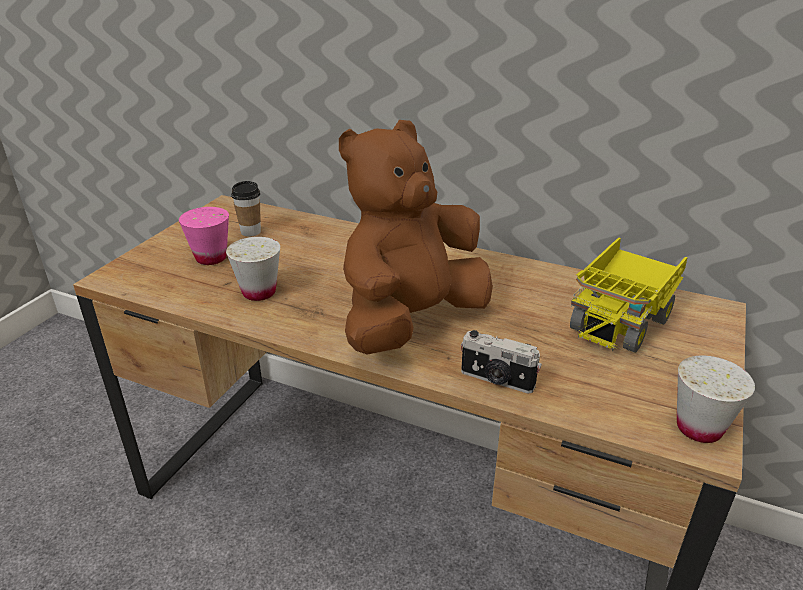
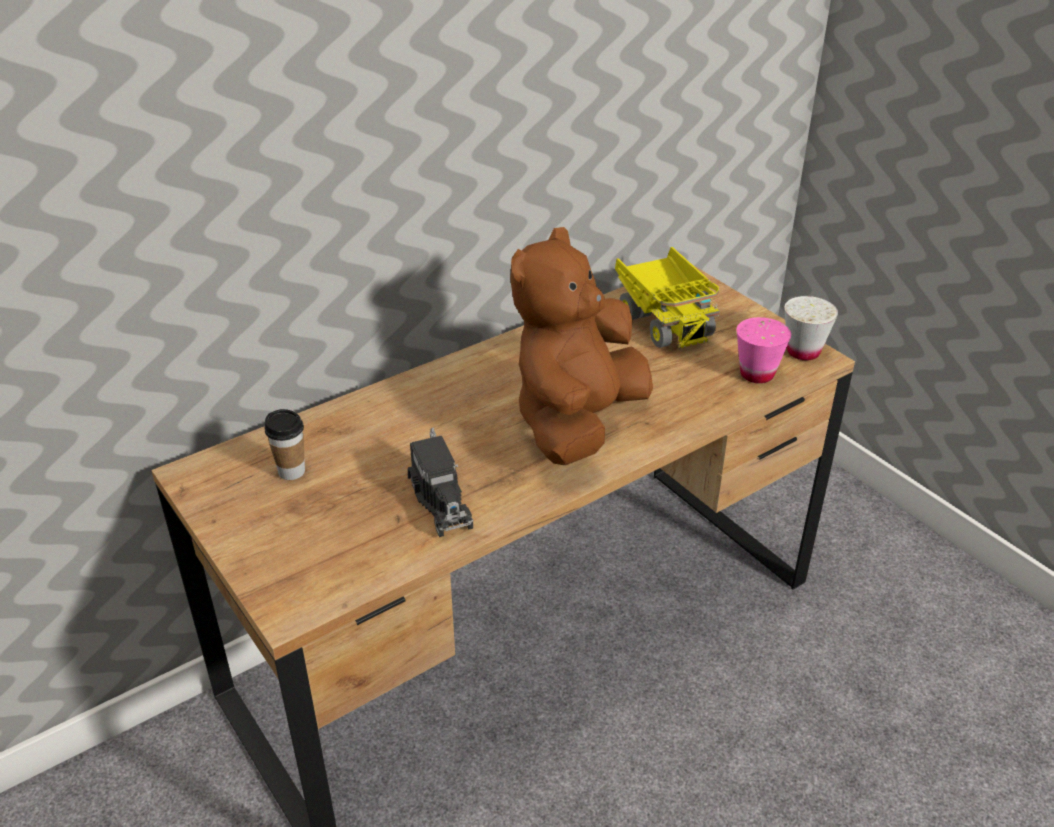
camera: 60 degrees left, 5 degrees up
pink cup [179,207,229,265] -> pink cup moved to [737,317,791,384]
white cup [226,237,280,301] -> toy truck [408,427,473,537]
brown plush toy [339,120,493,355] -> brown plush toy turned 45 degrees clockwise [510,227,653,465]
camera [461,330,542,394] -> none

